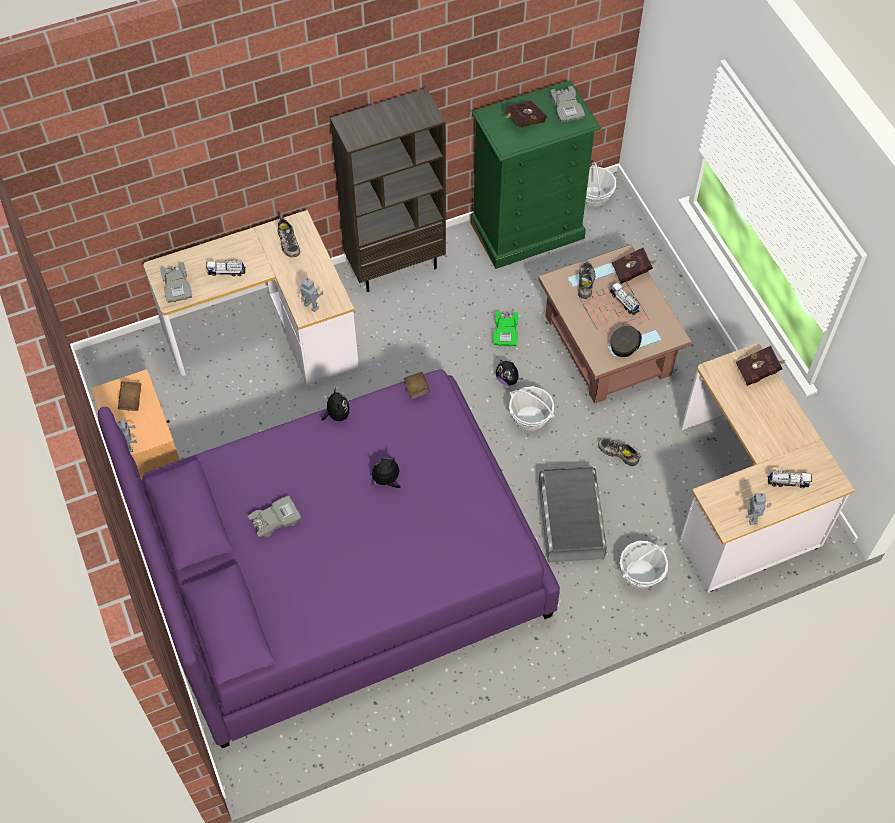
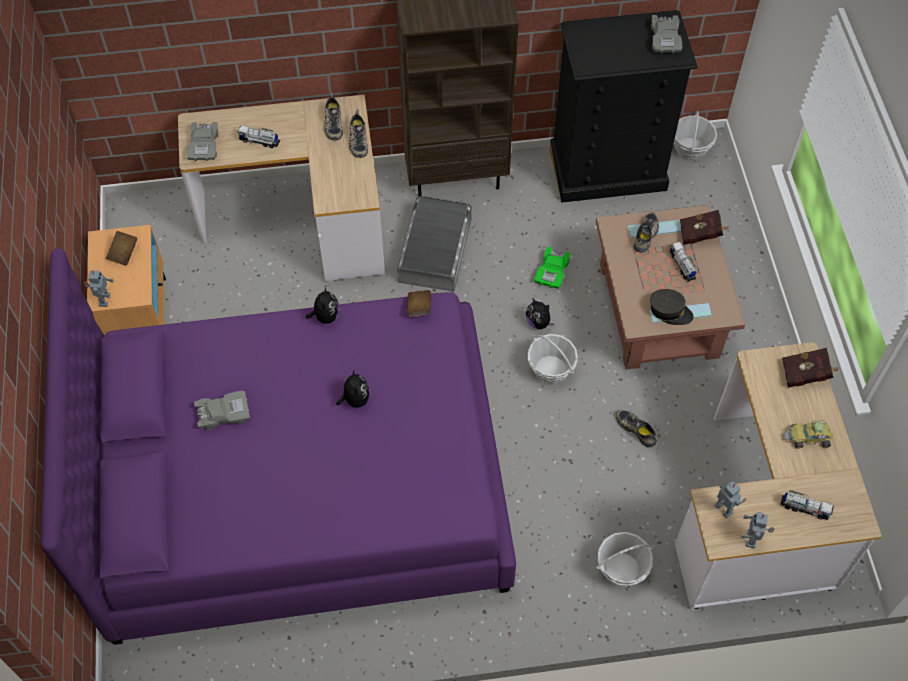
camera: 15 degrees right, 0 degrees up
toy robot [300,278,324,312] -> toy robot moved to [714,481,746,518]
plush toy [372,458,400,488] -> plush toy turned 90 degrees clockwise [336,369,370,408]
green dresser [471,81,601,269] -> black dresser [549,10,698,203]
red book [505,101,548,128] -> none
grey storage box [539,467,607,562] -> grey storage box moved to [397,196,472,292]
grey cap [611,326,642,357] -> grey cap turned 60 degrees clockwise [650,289,694,325]
none -> shoe [349,109,368,158]
none -> toy car [784,420,833,449]

